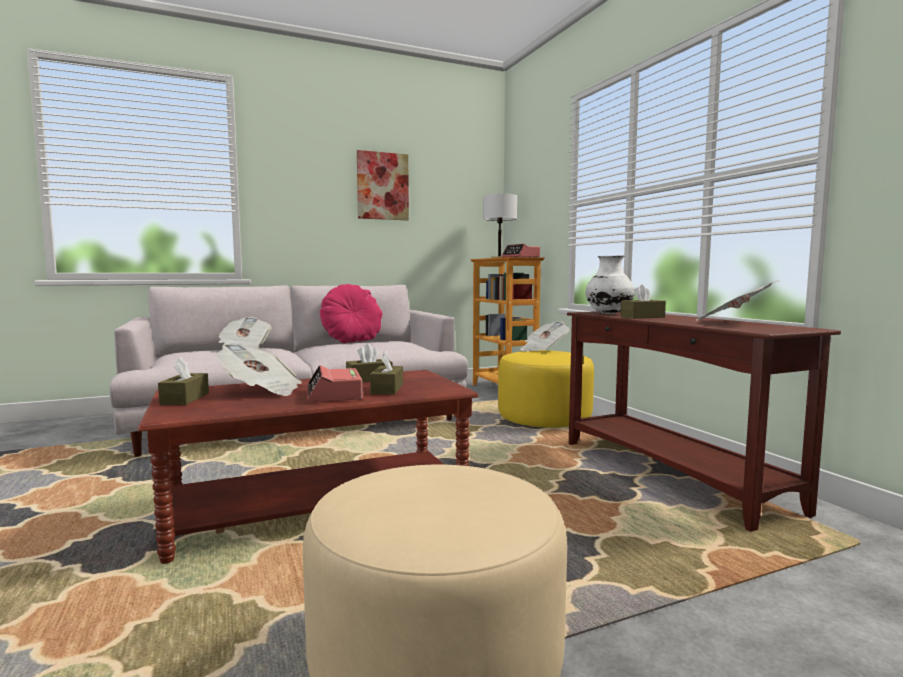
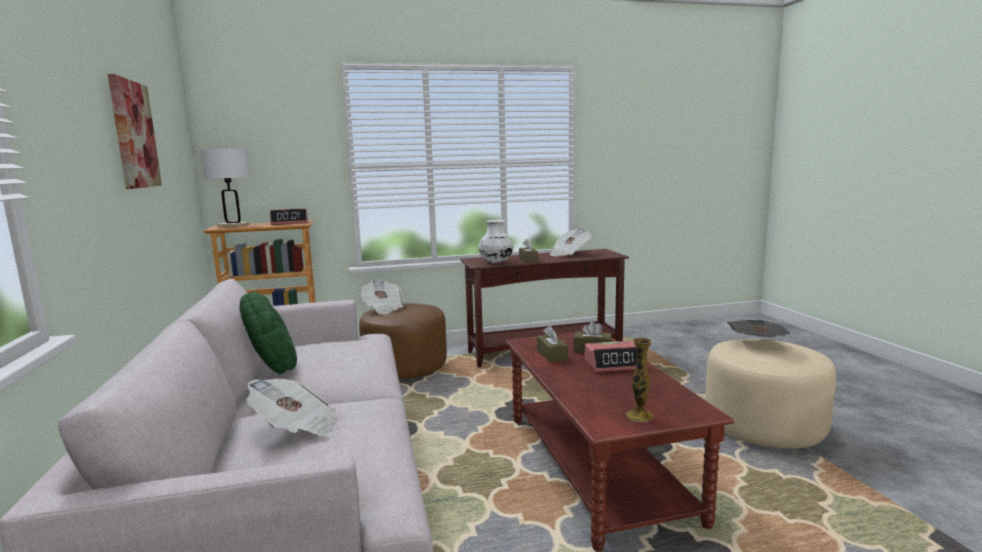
camera: 80 degrees left, 5 degrees up
brown tissue box [158,357,209,405] -> vase [626,338,654,422]
newspaper [216,343,302,396] -> newspaper moved to [726,320,790,337]
pink pillow [320,284,382,343] -> green pillow [240,292,297,374]
yellow ottoman [498,350,594,428] -> brown ottoman [359,303,447,379]

